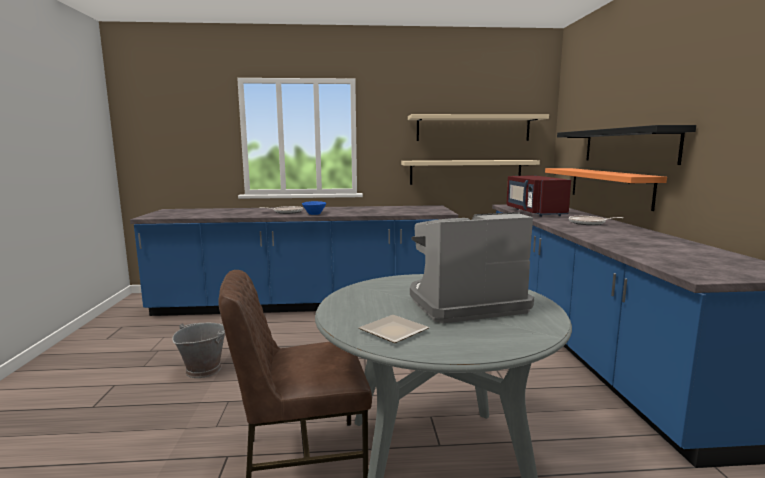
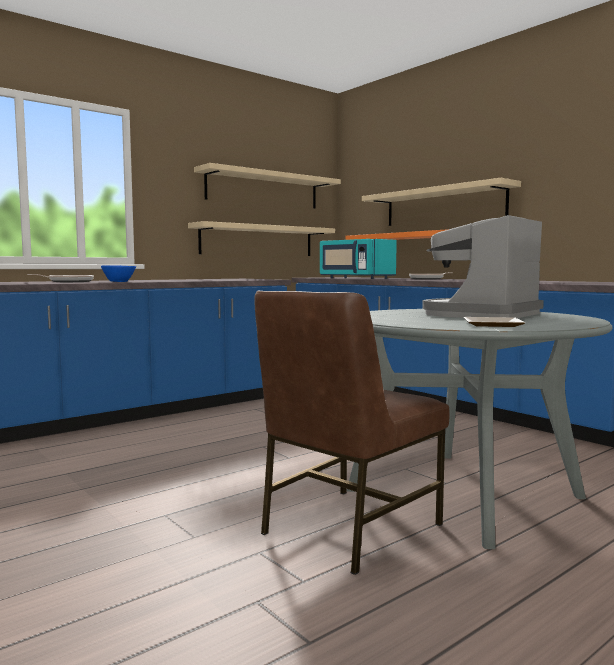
camera: 35 degrees left, 5 degrees down
grey bucket [172,323,225,378] -> none
red microwave [507,175,571,217] -> turquoise microwave [320,239,397,279]
black shelf [557,125,696,165] -> beige shelf [362,178,521,226]

